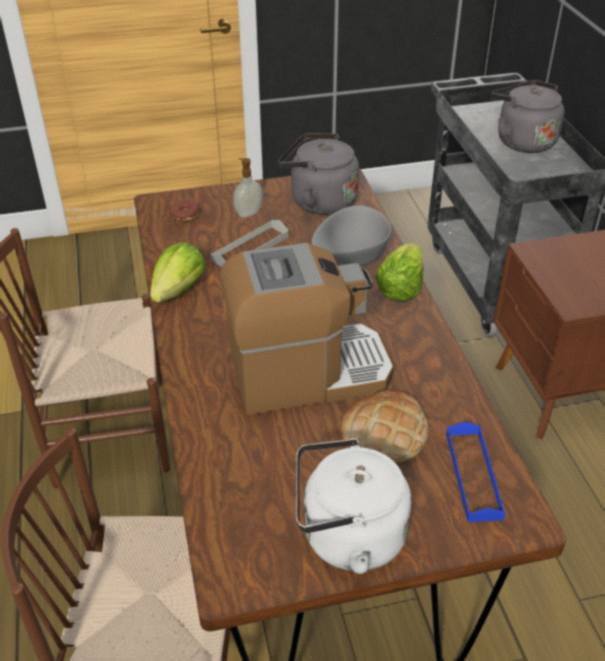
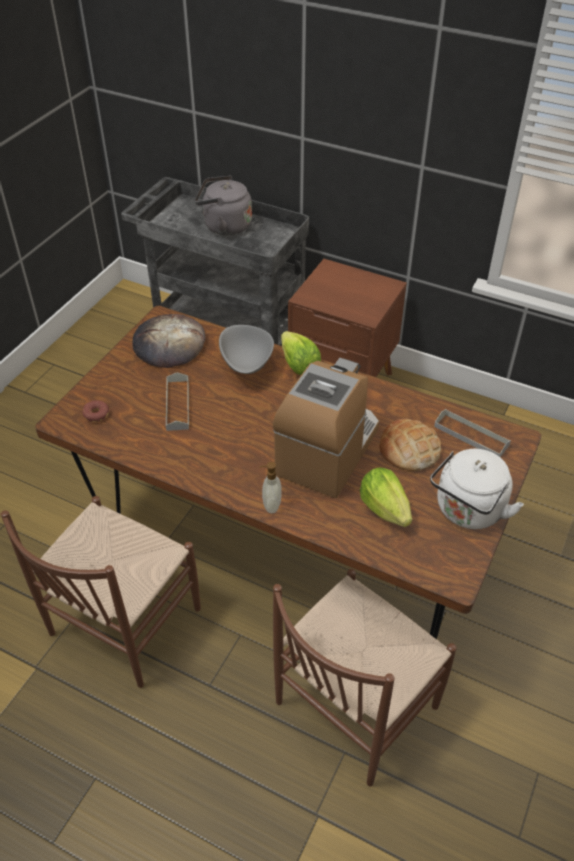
camera: 50 degrees left, 5 degrees up
lettuce [150,242,205,302] -> lettuce moved to [360,467,412,527]
soap dispenser [233,158,263,218] -> soap dispenser moved to [259,462,282,513]
grey kettle [278,133,359,215] -> bread [132,314,205,368]
blue tray [446,422,505,522] -> grey tray [434,409,511,457]

